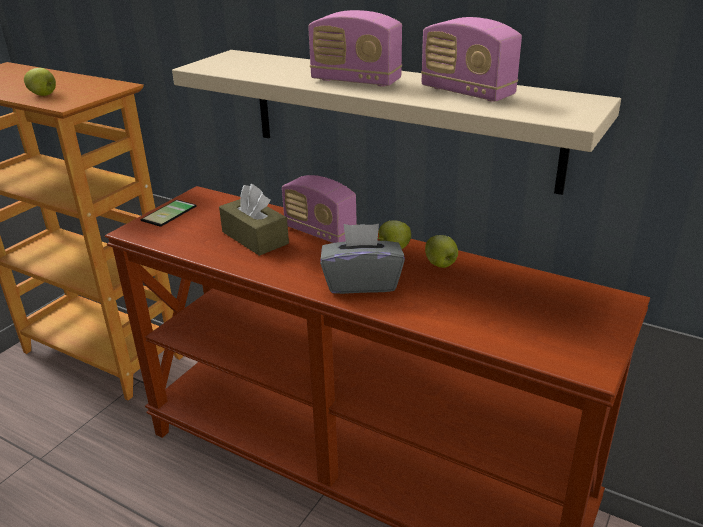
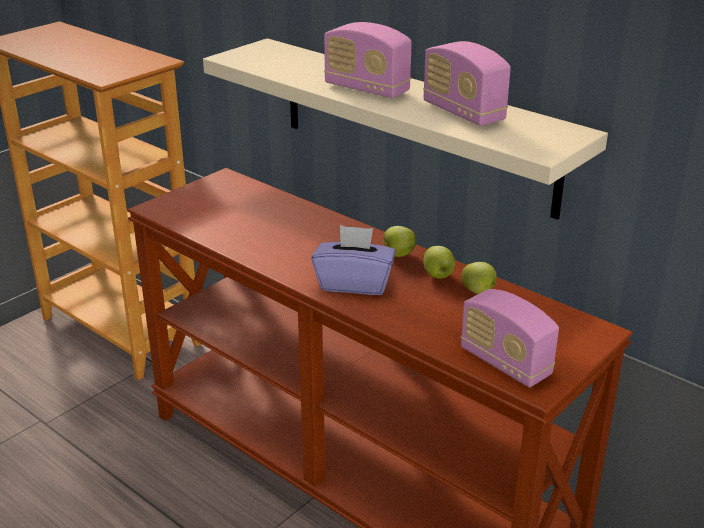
camera: 10 degrees right, 0 degrees up
apple [24,68,56,96] -> apple moved to [462,262,497,294]
phone [141,200,197,227] -> none
brown tissue box [219,184,289,256] -> none
radio [282,175,357,243] -> radio moved to [461,289,559,387]
grey tissue box [320,224,405,294] -> purple tissue box [311,225,396,295]

